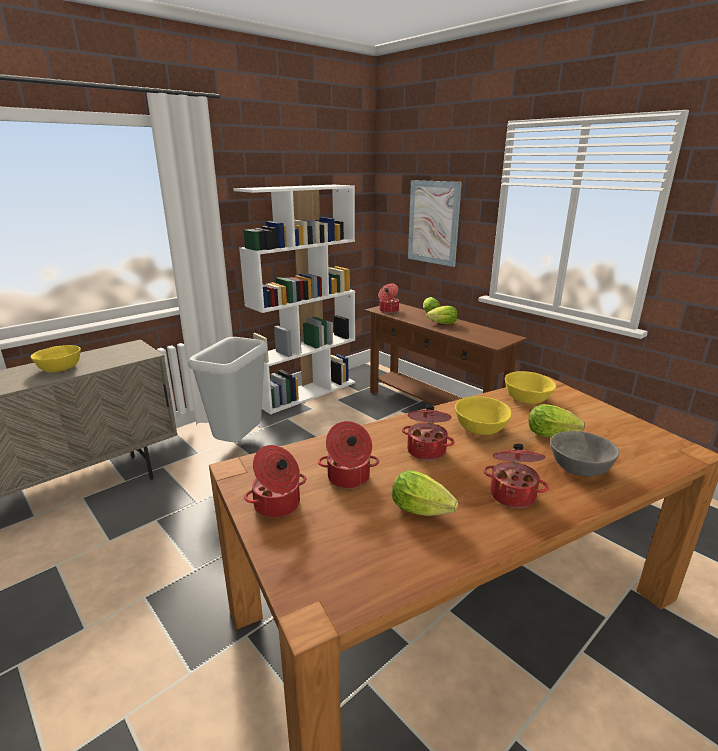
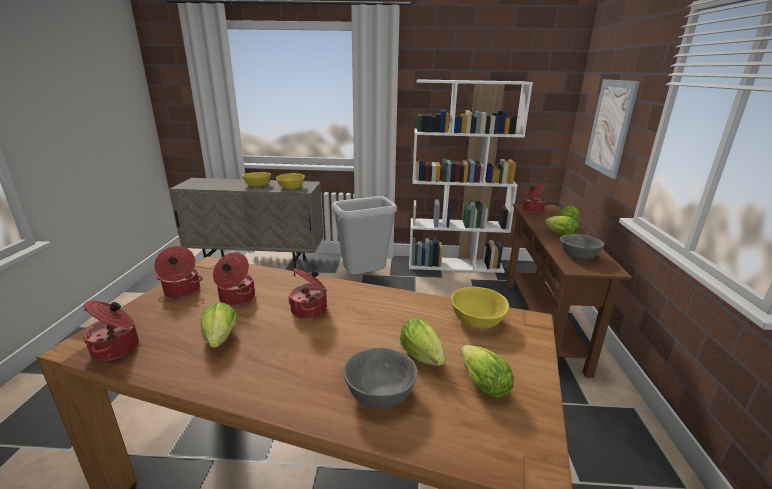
camera: 45 degrees right, 0 degrees up
yellow bowl [455,396,511,435] -> yellow bowl moved to [276,173,305,189]
cooking pot [483,444,549,508] -> cooking pot moved to [83,300,139,361]
none -> lettuce [460,345,514,399]
none -> grey bowl [560,234,604,259]

